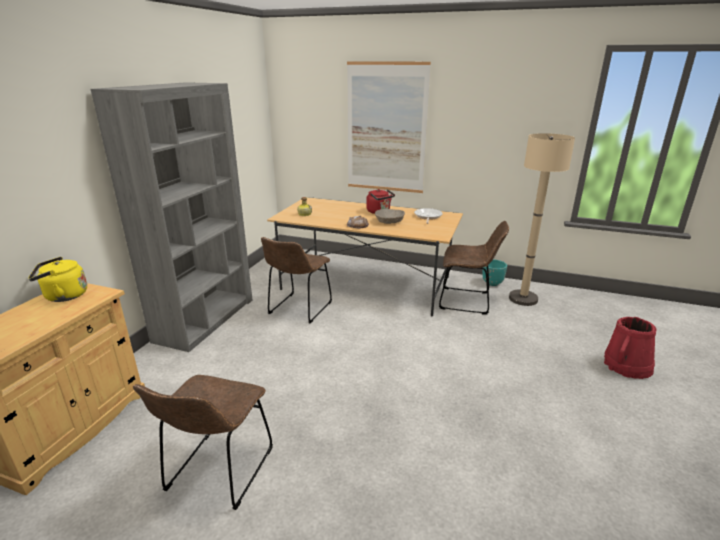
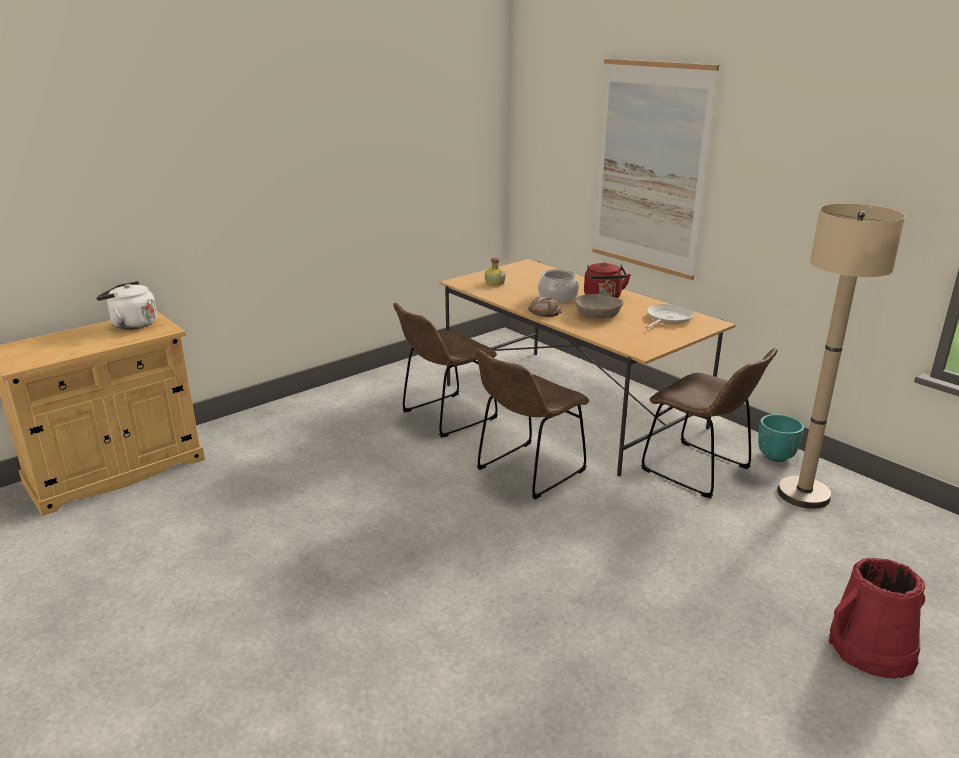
camera: 30 degrees right, 0 degrees up
yellow kettle [28,257,87,302] -> white kettle [96,281,157,330]
grey bookcase [90,82,252,352] -> none
brown chair [133,375,273,510] -> brown chair moved to [475,349,589,499]
none -> cooking pot [538,269,579,303]

